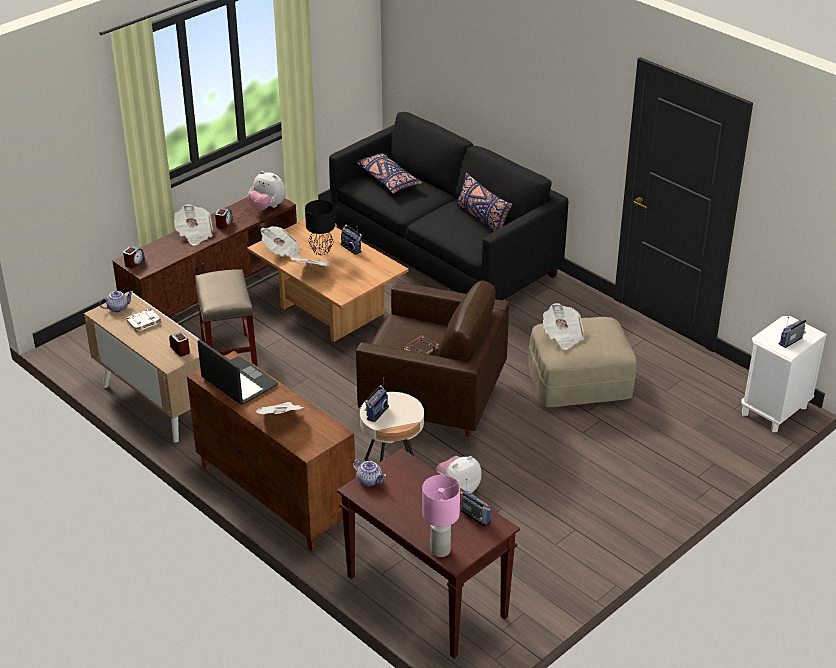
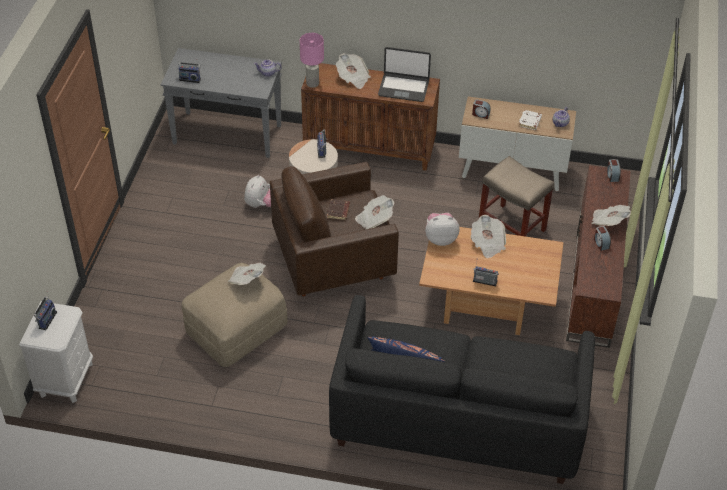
camera: 145 degrees right, 10 degrees up
plush toy [247,171,286,211] -> plush toy moved to [425,213,459,246]
newspaper [261,226,300,258] -> newspaper moved to [355,195,395,230]
black table lamp [305,200,335,255] -> none
brown console table [337,448,520,659] -> grey console table [160,48,282,158]
blue pillow [356,153,422,194] -> none
pink table lamp [422,475,460,557] -> pink table lamp moved to [300,33,324,88]

